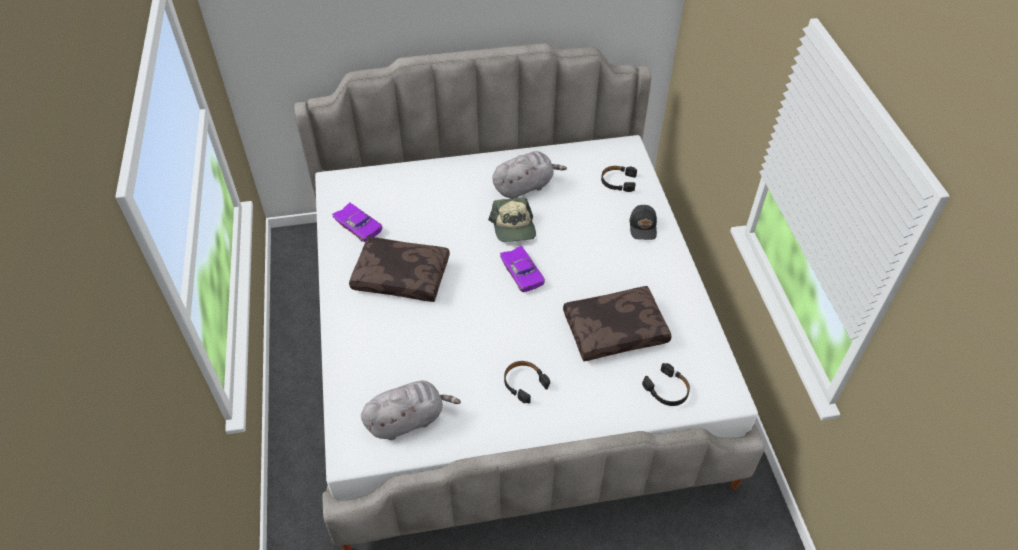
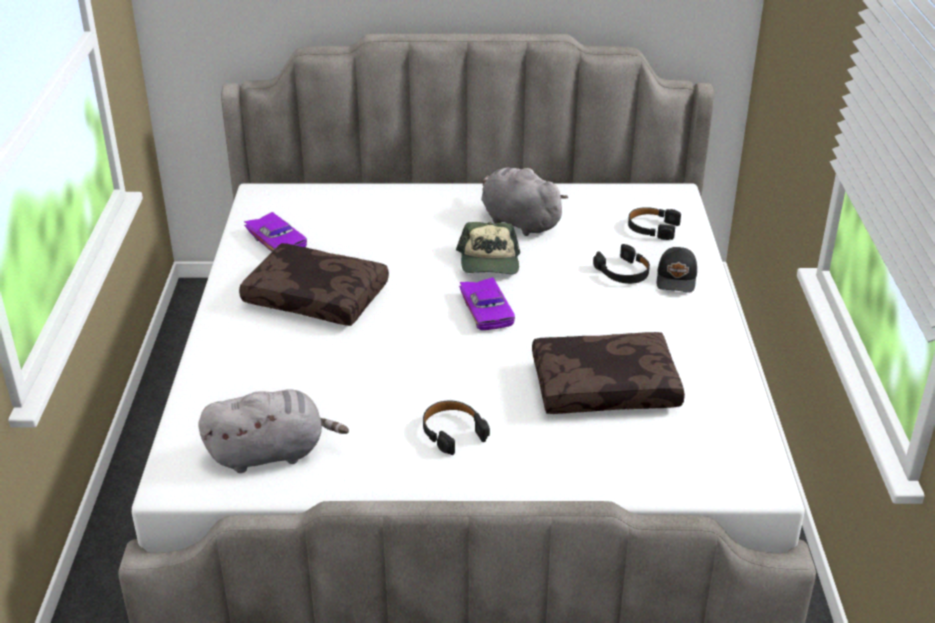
camera: 10 degrees right, 15 degrees down
grey plush toy [492,151,567,199] -> grey plush toy turned 120 degrees counterclockwise [481,166,568,236]
black headphones [642,363,690,406] -> black headphones moved to [593,244,650,284]

